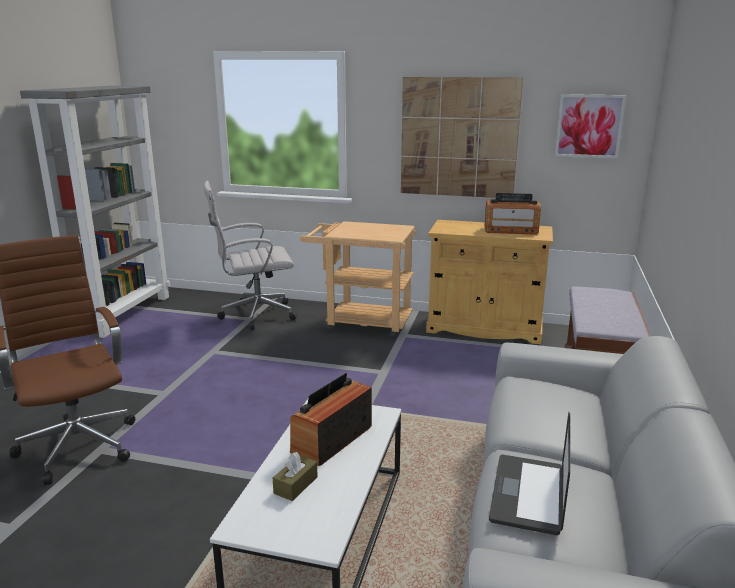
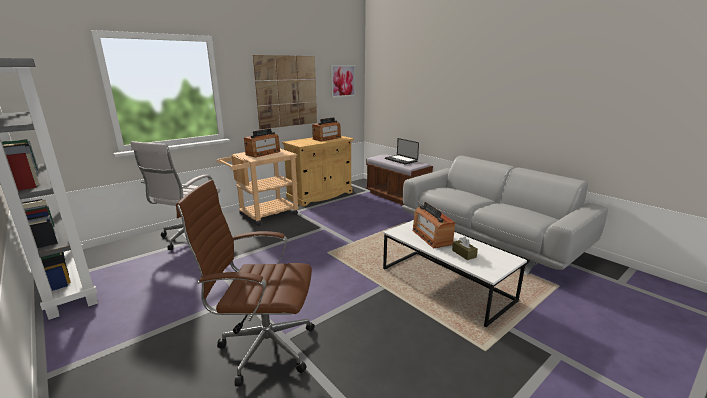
camera: 55 degrees left, 0 degrees up
laptop [489,412,570,535] -> laptop moved to [385,138,419,164]
none -> radio [244,129,280,157]

